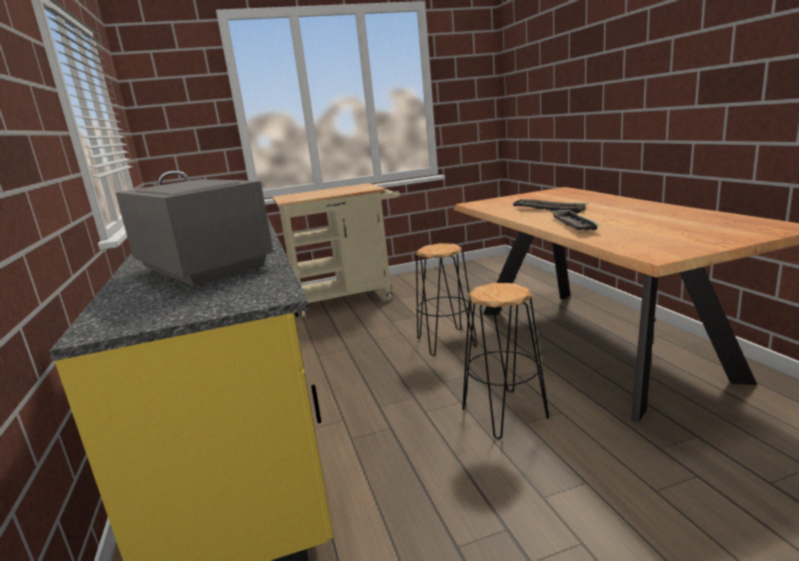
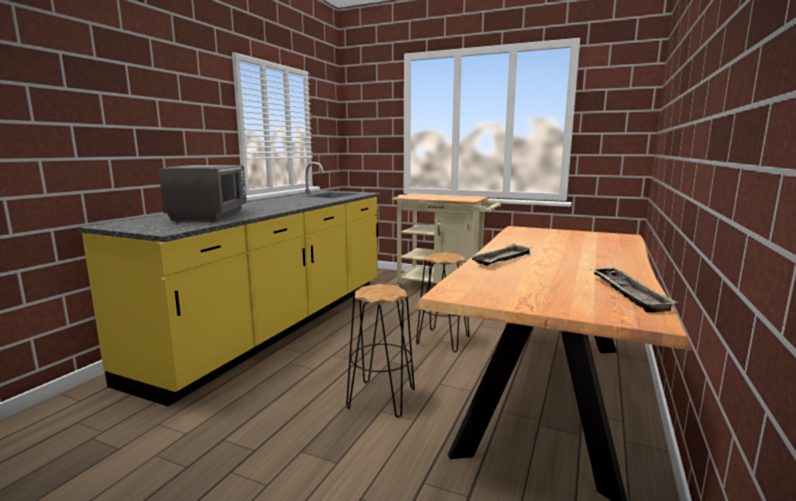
camera: 40 degrees right, 5 degrees down
tray [513,199,587,214] -> tray moved to [590,268,678,312]

